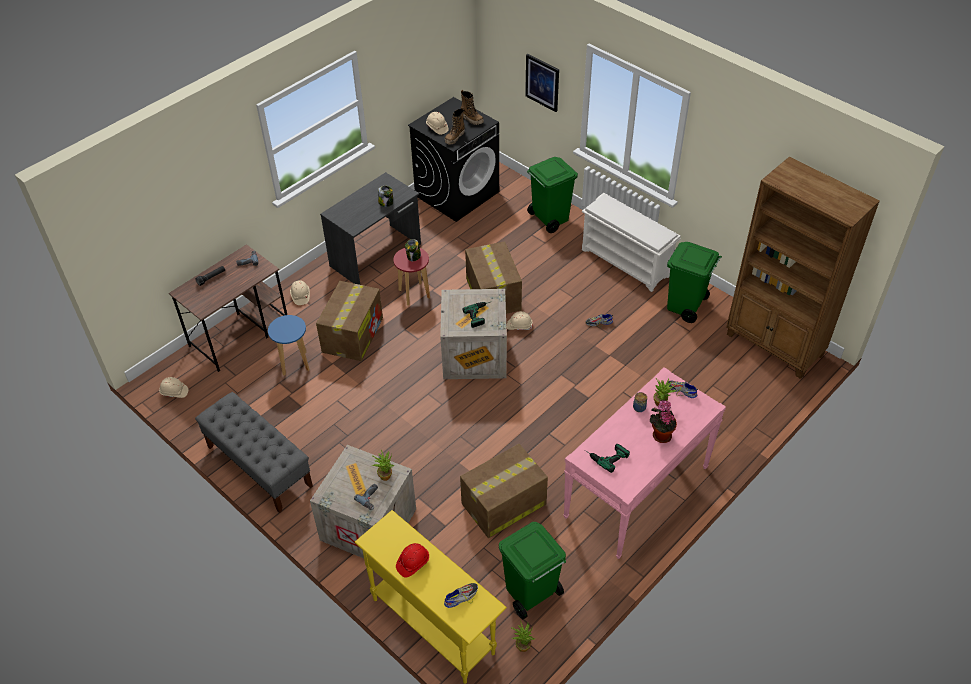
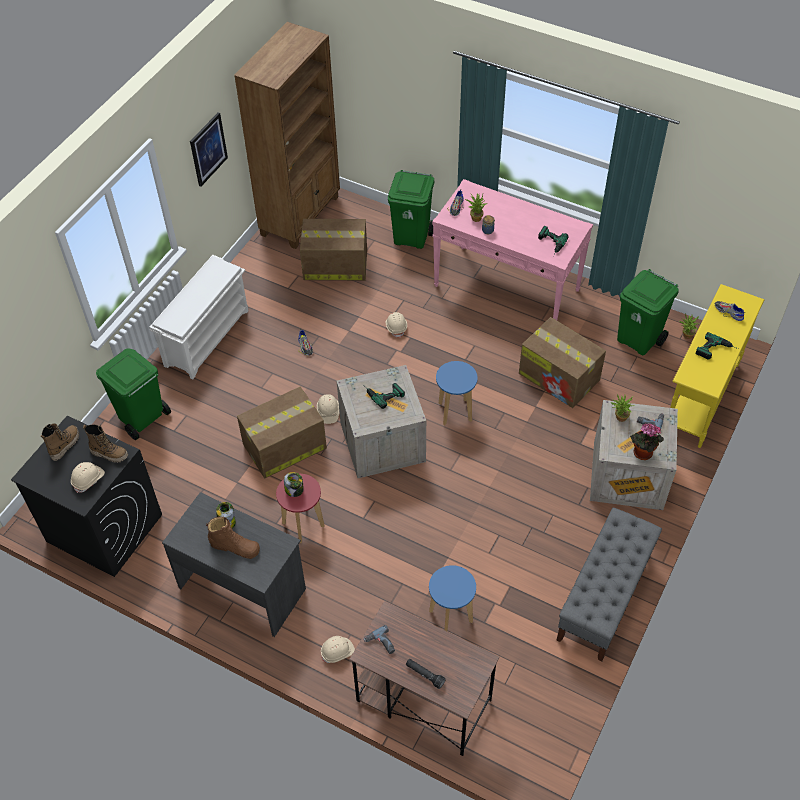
camera: 105 degrees left, 5 degrees up
beige hard hat [159,377,188,398] -> beige hard hat moved to [386,312,407,338]
cardboard box [316,281,383,361] -> cardboard box moved to [300,219,367,281]
red hard hat [396,543,429,578] -> power drill [696,332,738,360]
picture [525,54,559,112] -> picture moved to [190,112,228,187]
potted plant [650,400,677,443] -> potted plant moved to [630,423,664,460]
green trash can [667,242,722,323] -> green trash can moved to [388,170,435,249]
none -> brown boot [206,517,260,559]
none -> blue stool [436,361,478,425]

